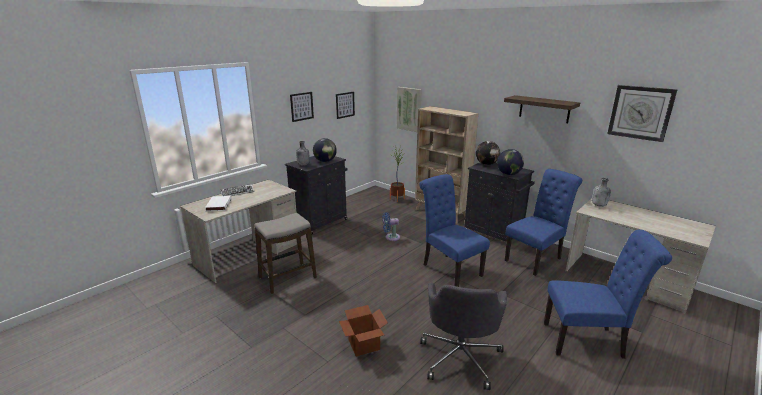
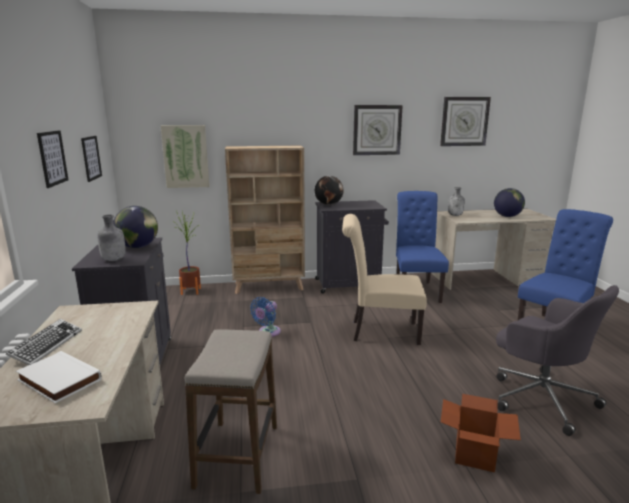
camera: 50 degrees left, 5 degrees down
blue chair [419,174,490,287] -> beige chair [342,214,427,345]
globe [497,149,524,175] -> globe moved to [494,188,525,217]
shelf [504,95,580,123] -> wall clock [353,105,403,155]

